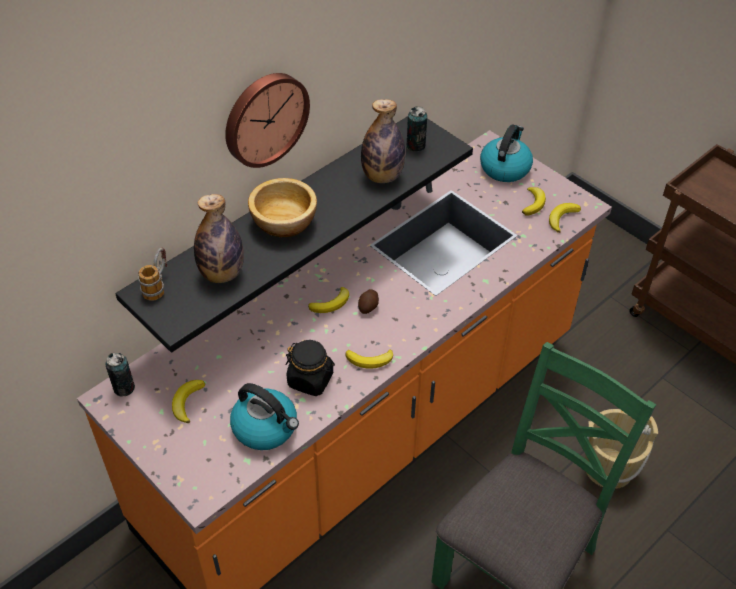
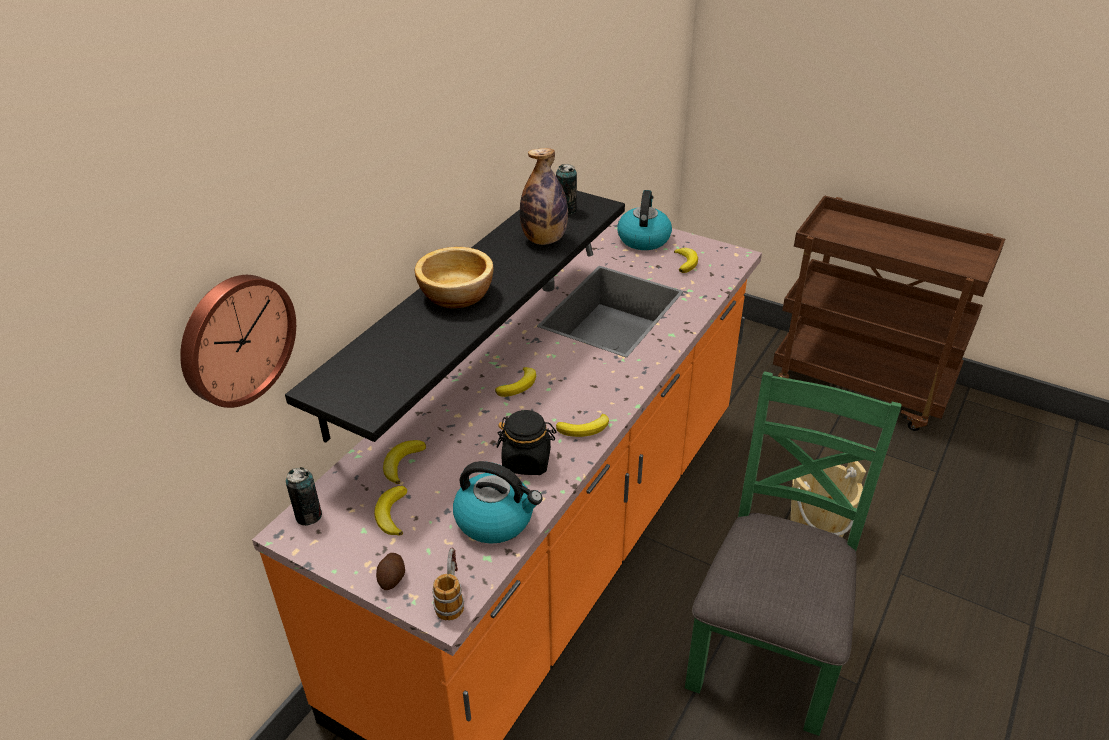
camera: 15 degrees left, 10 degrees down
mug [138,247,167,301] -> mug moved to [432,548,464,621]
bottle [194,194,244,283] -> none
wall clock [225,73,310,168] -> wall clock moved to [180,275,296,408]
potato [358,289,379,314] -> potato moved to [376,553,405,590]
banana [549,203,581,233] -> banana moved to [383,440,426,484]

